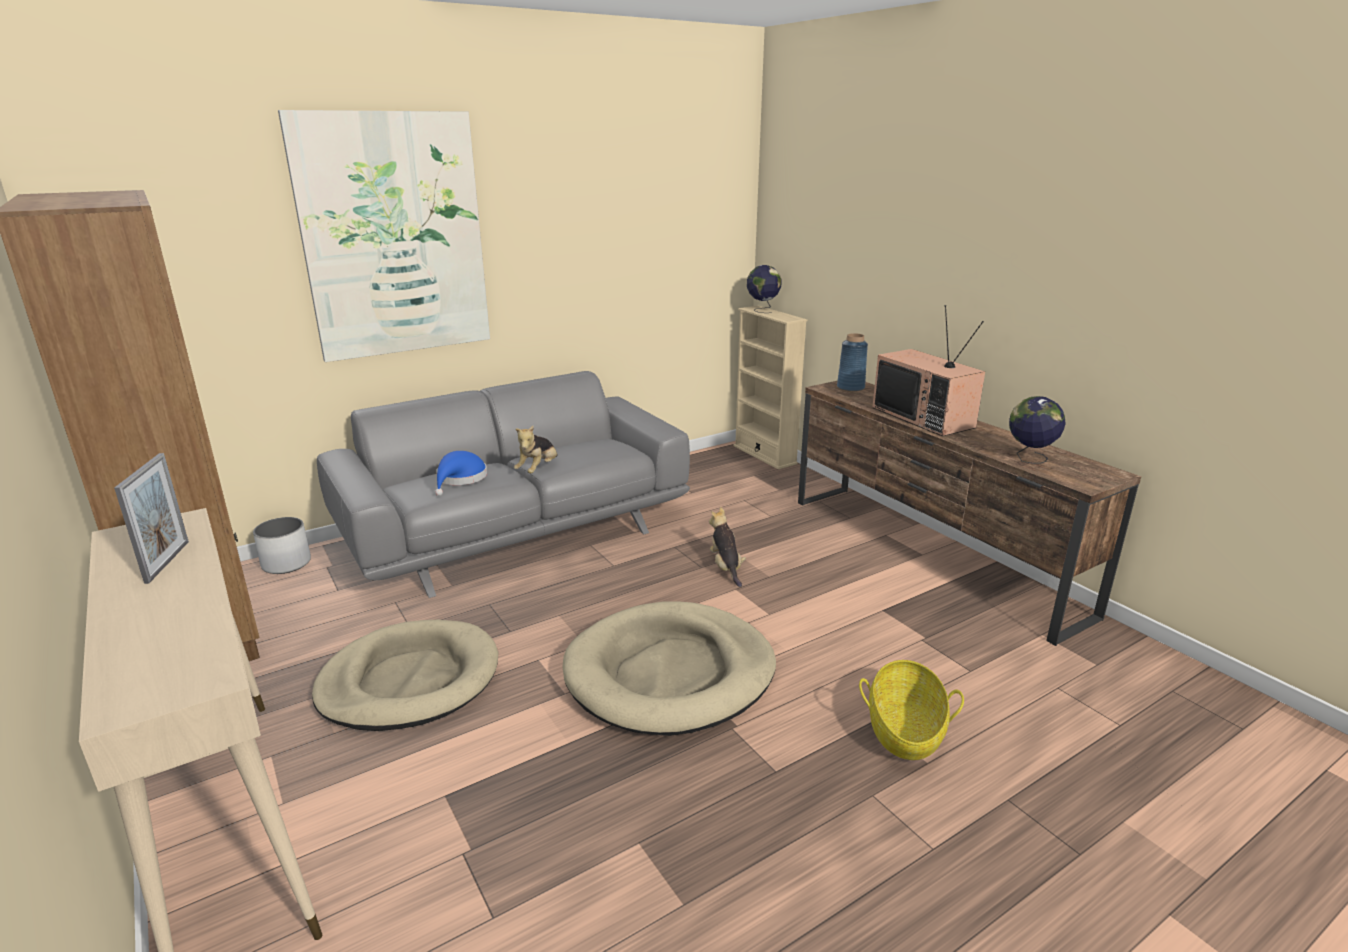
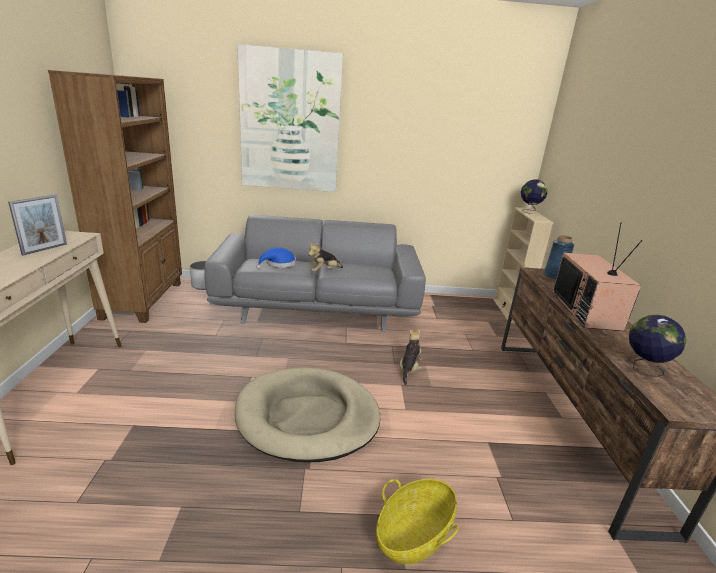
camera: 30 degrees right, 0 degrees up
beige dog bed [312,620,499,731] -> none

